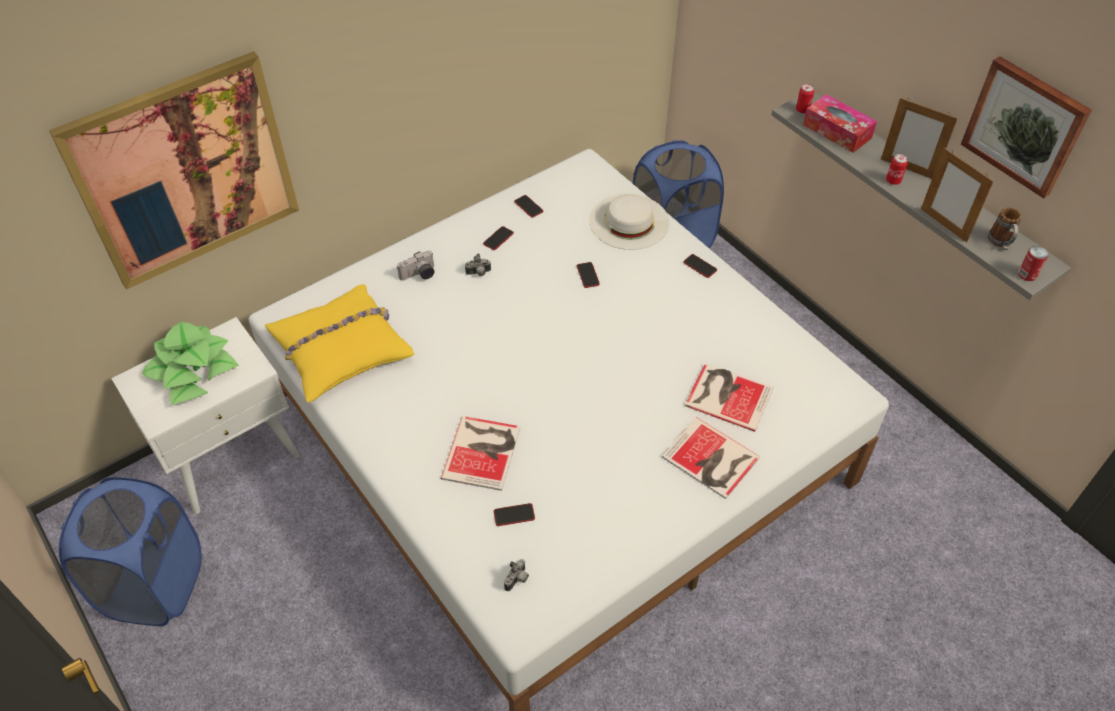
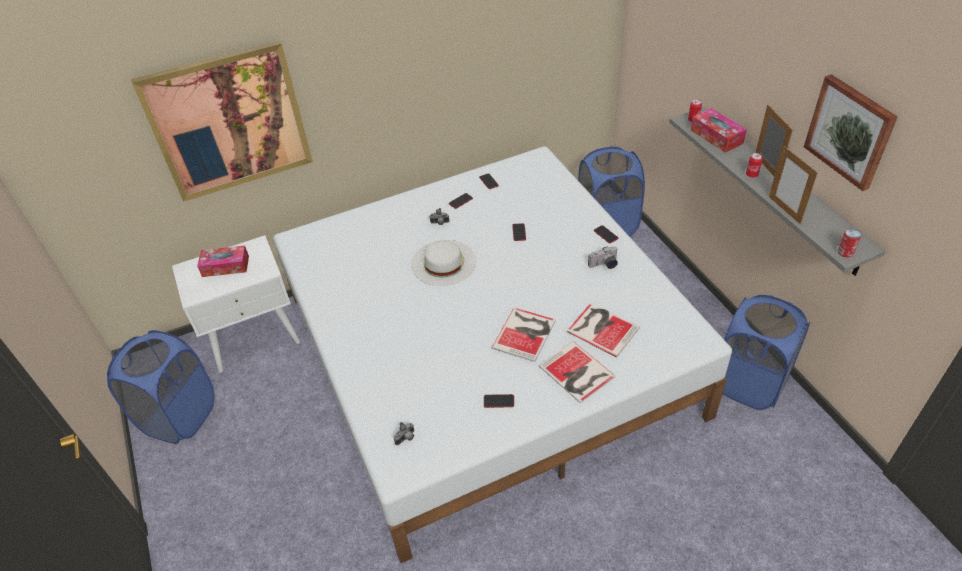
camera: 15 degrees right, 5 degrees down
potted plant [142,322,239,405] -> tissue box [197,246,249,277]
yellow pillow [265,284,415,403] -> none
camera [397,251,435,281] -> camera moved to [588,246,618,269]
book [441,416,520,491] -> book moved to [492,308,556,362]
phone [494,503,535,526] -> phone moved to [484,394,514,408]
white hat [589,194,669,250] -> white hat moved to [411,240,476,286]
picture frame [881,98,957,179] -> picture frame turned 150 degrees counterclockwise [755,105,793,176]
mug [988,207,1021,250] -> none
none -> blue laundry basket [723,295,810,410]

